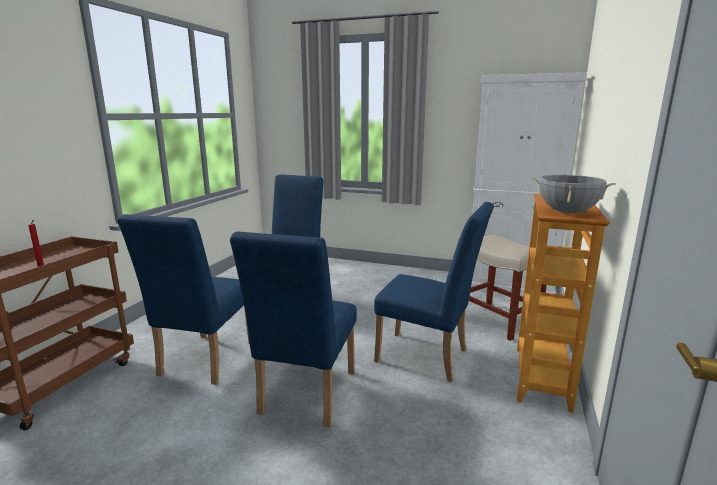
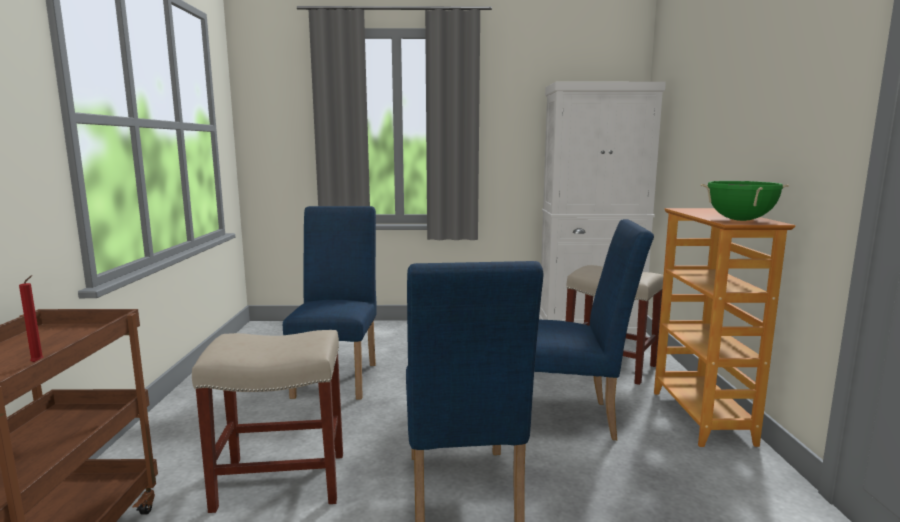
camera: 20 degrees left, 5 degrees down
blue chair [117,214,250,385] -> beige stool [192,330,343,513]
grey cooking pot [532,175,616,213] -> green cooking pot [700,181,789,221]

